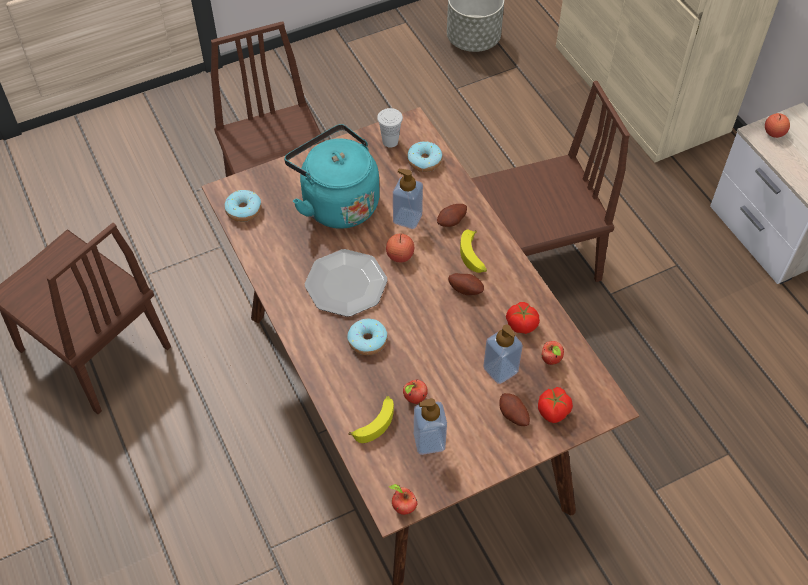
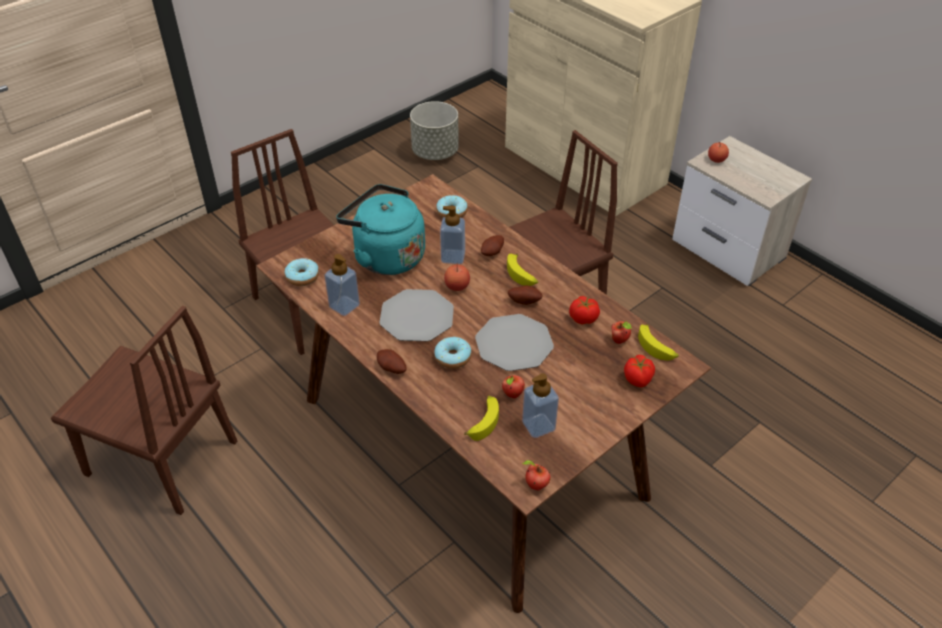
camera: 15 degrees left, 10 degrees down
white cup [377,108,403,148] -> none
soap dispenser [483,325,523,384] -> soap dispenser moved to [324,254,360,316]
potato [499,393,530,426] -> potato moved to [377,349,407,374]
none -> plate [475,314,554,371]
none -> banana [638,324,679,360]

